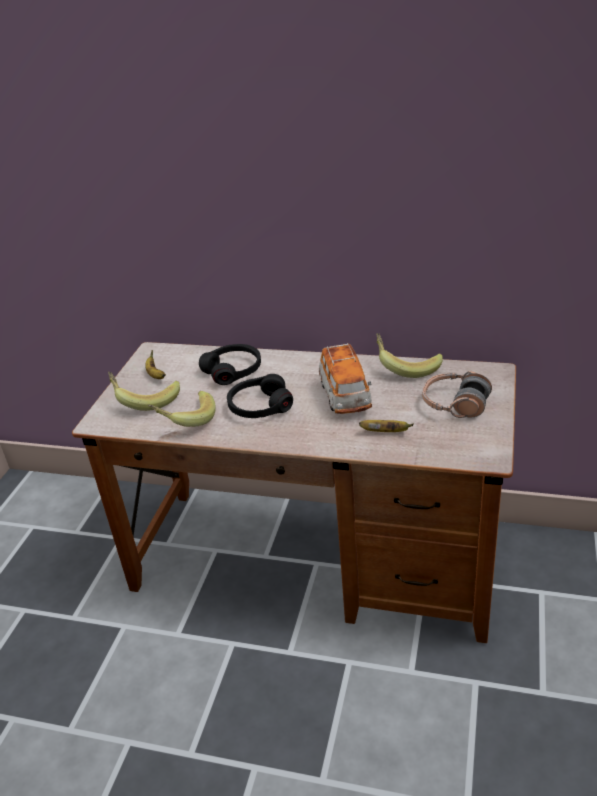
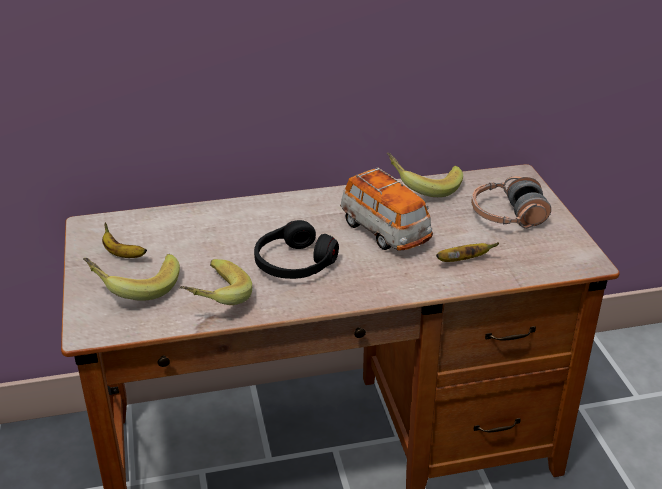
camera: 30 degrees left, 0 degrees up
black headphones [199,344,261,385] -> none

